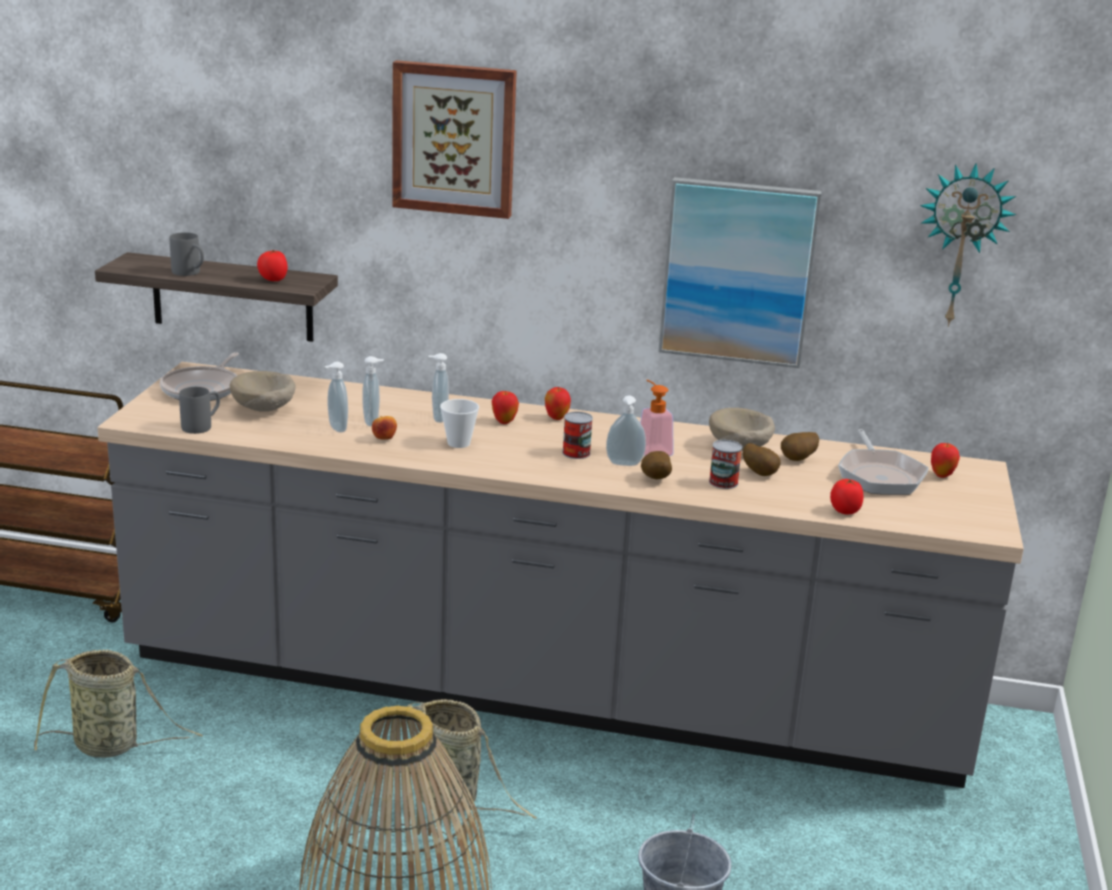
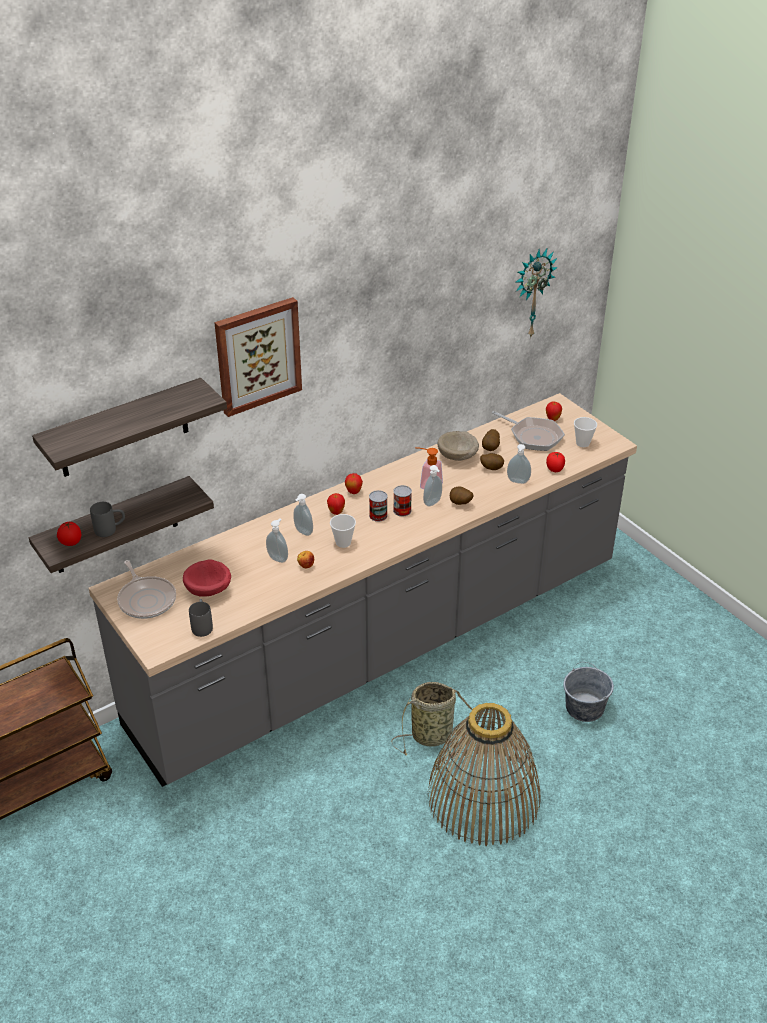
camera: 45 degrees left, 15 degrees up
basket [34,650,203,758] -> none
beige bowl [230,371,296,412] -> red bowl [183,559,231,597]
tomato [257,250,288,281] -> tomato moved to [57,521,81,546]
soap dispenser [325,362,348,432] -> soap dispenser moved to [507,444,531,484]
picture [659,177,822,368] -> none
can [709,440,742,489] -> can moved to [369,490,388,522]
none -> shelf [32,378,227,477]
none -> cup [574,417,597,447]

